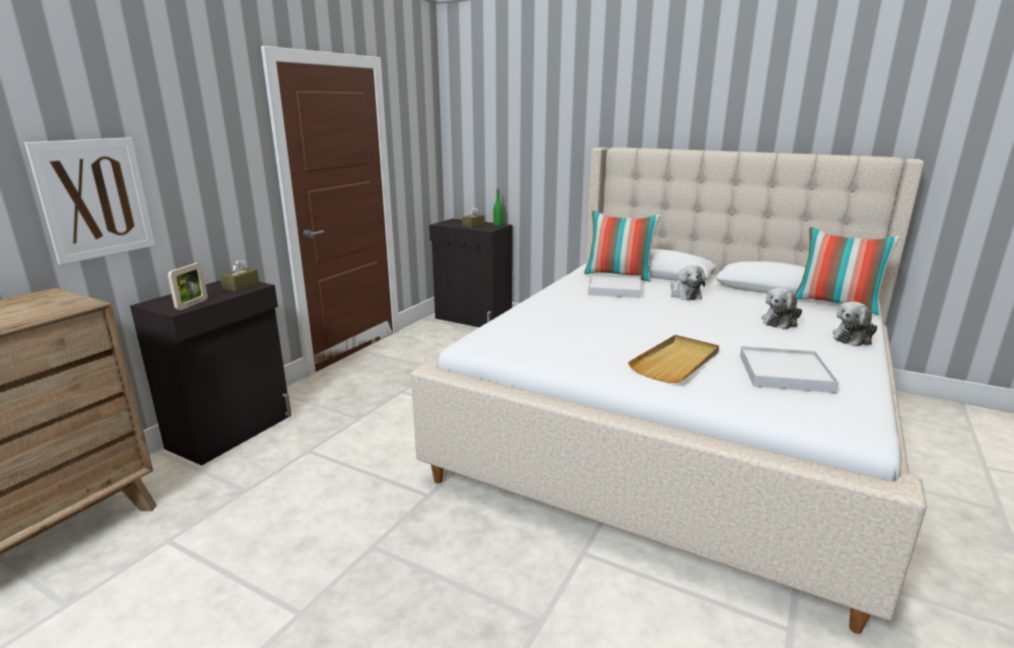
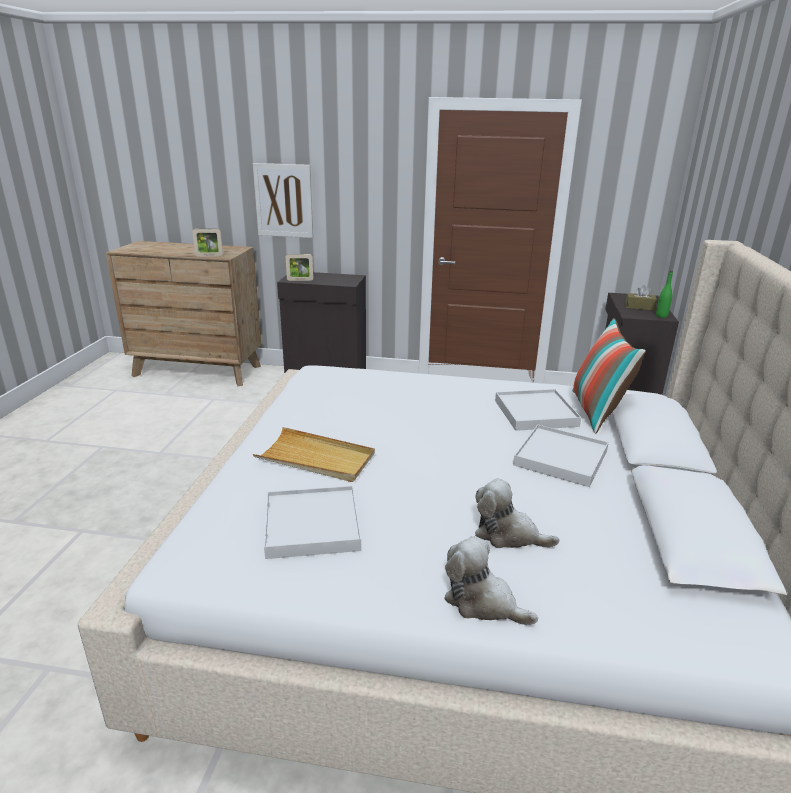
camera: 70 degrees right, 5 degrees up
brown tissue box [220,259,259,291] -> none
plush toy [671,265,705,300] -> white tray [513,424,609,487]
pillow [795,227,901,315] -> none
none -> picture frame [192,229,223,257]

